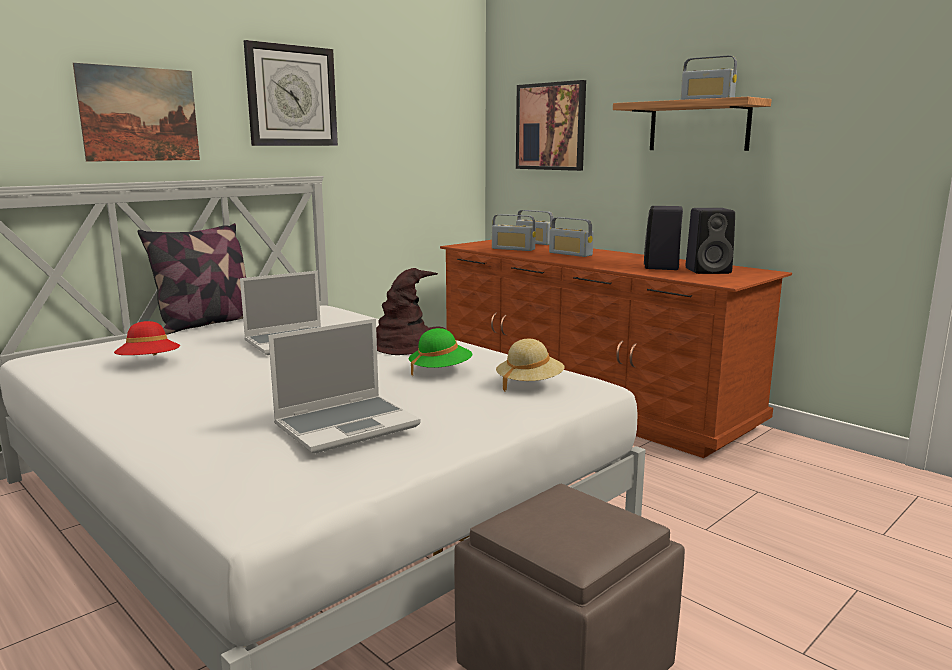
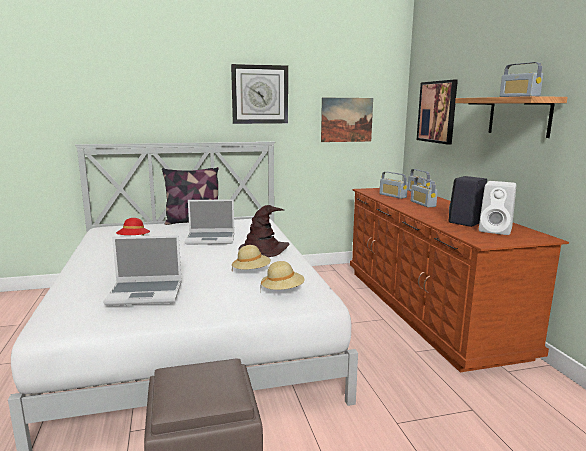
camera: 30 degrees right, 0 degrees up
picture [73,63,200,162] -> picture moved to [321,97,373,142]
green hat [409,328,472,377] -> beige hat [232,245,271,270]
black speaker [685,208,735,274] -> white speaker [479,181,516,235]

